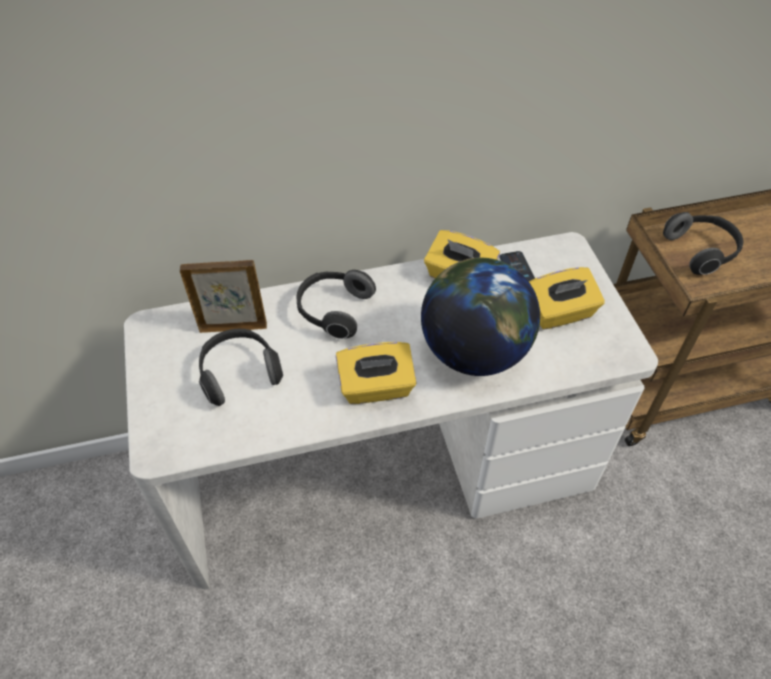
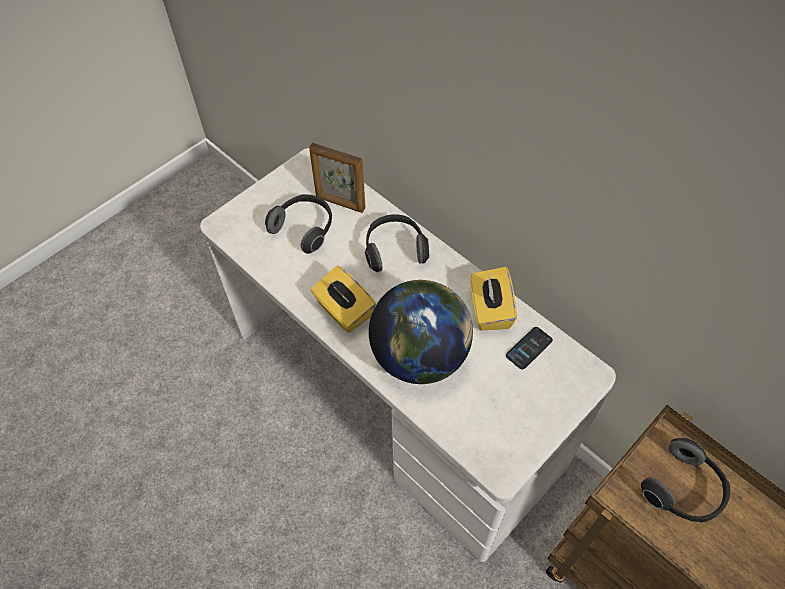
camera: 60 degrees right, 5 degrees up
picture frame [180,260,267,333] -> picture frame turned 150 degrees clockwise [309,143,365,213]
yellow tissue box [529,267,605,330] -> none

